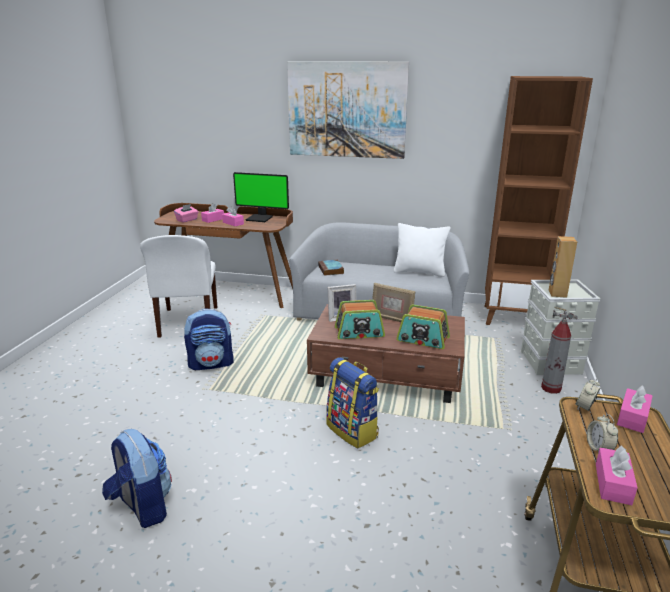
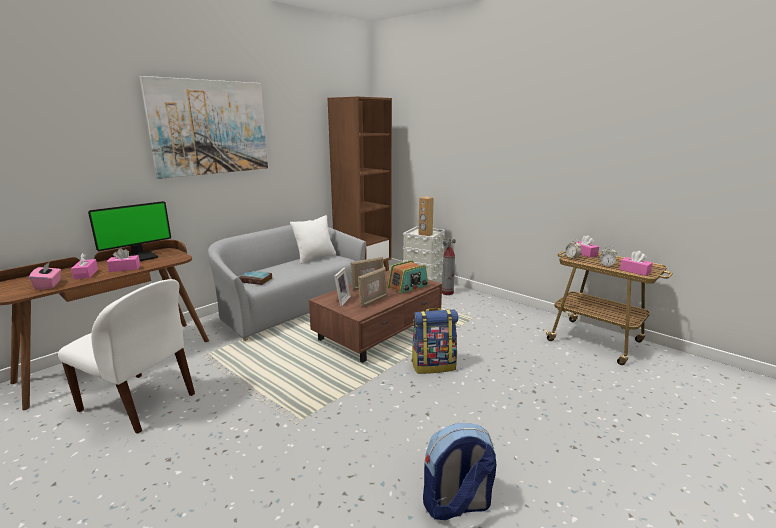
camera: 60 degrees left, 5 degrees down
backpack [184,309,233,370] -> none
radio [335,300,385,339] -> picture frame [358,267,387,308]

